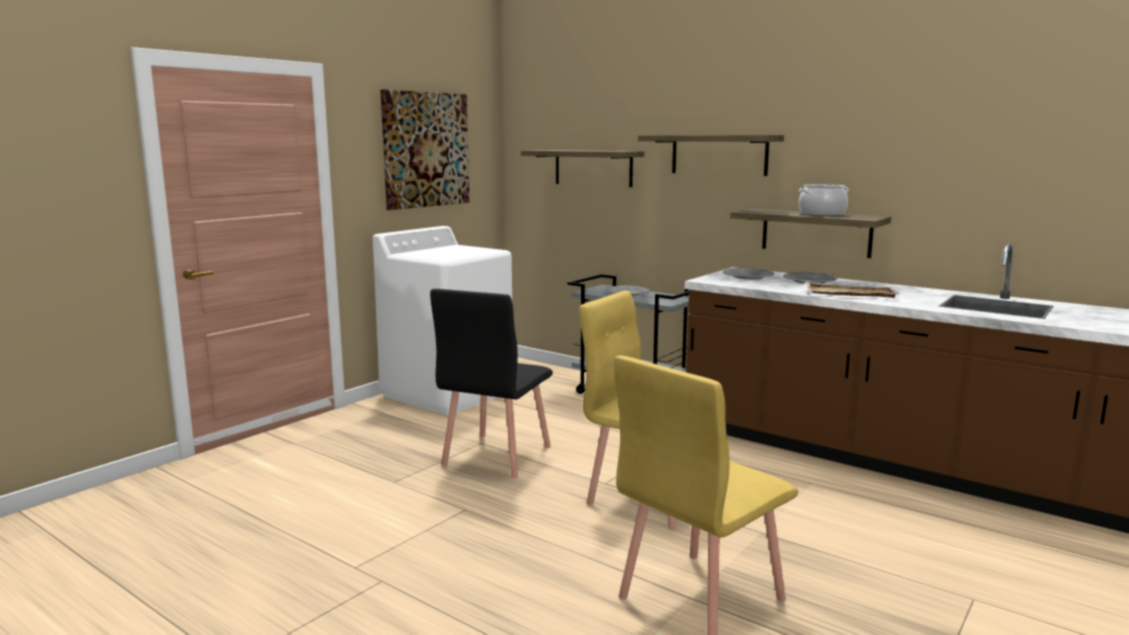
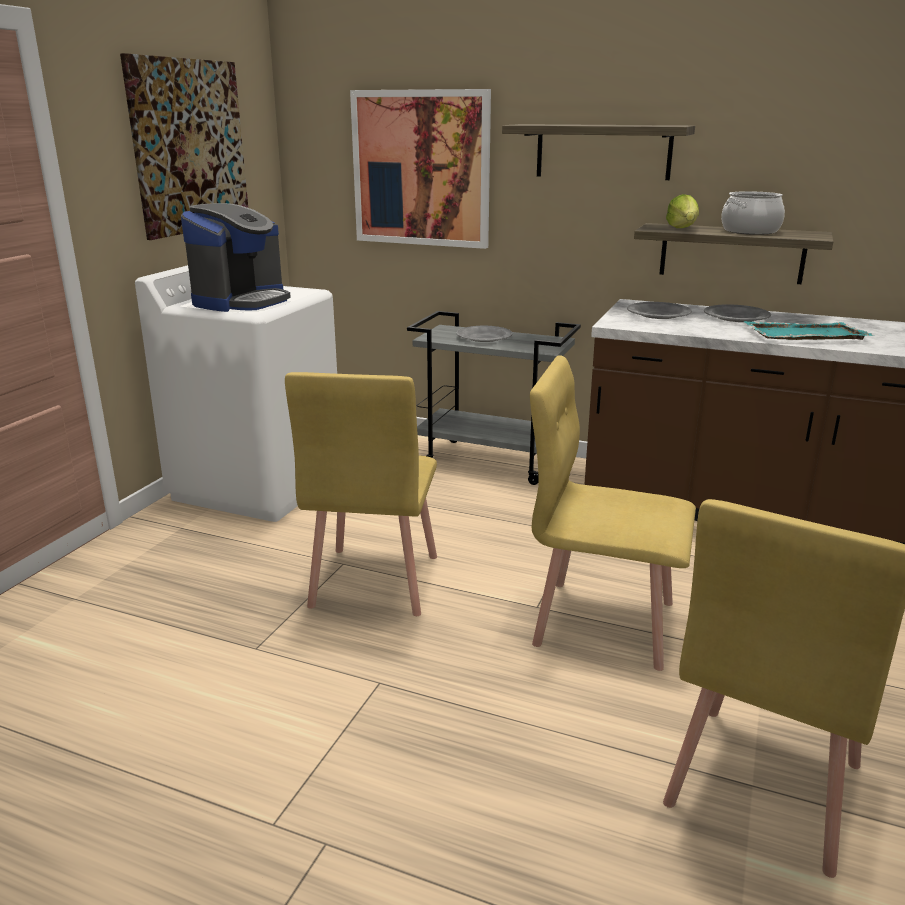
camera: 15 degrees left, 10 degrees up
black chair [430,289,553,478] -> yellow chair [285,372,437,616]
shelf [521,150,644,187] -> picture [350,89,491,249]
beige tray [805,282,900,298] -> turquoise tray [743,321,874,340]
none -> coffee machine [181,203,291,312]
none -> lettuce [666,194,699,228]

